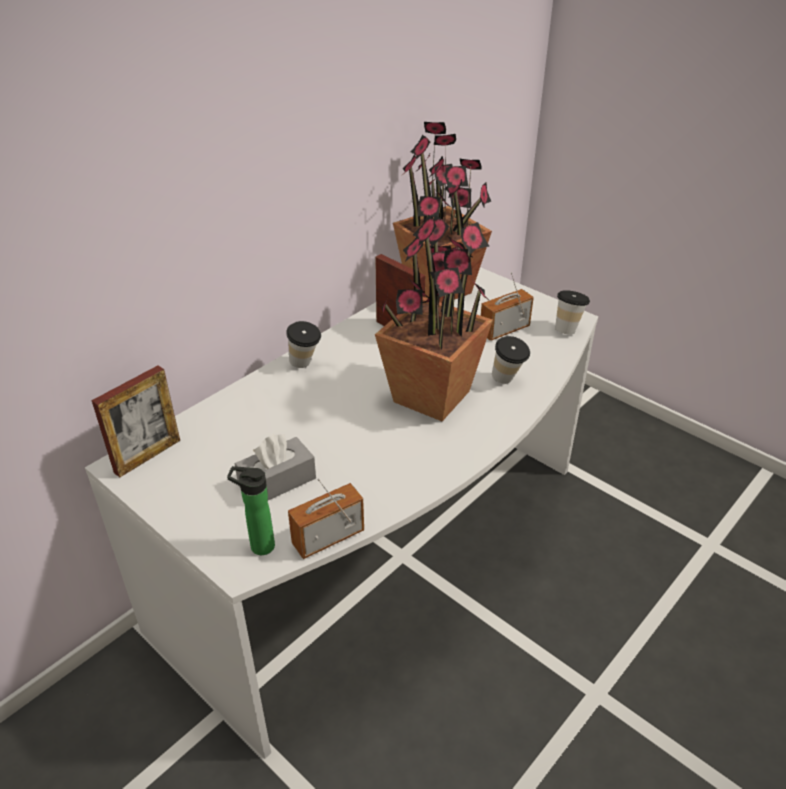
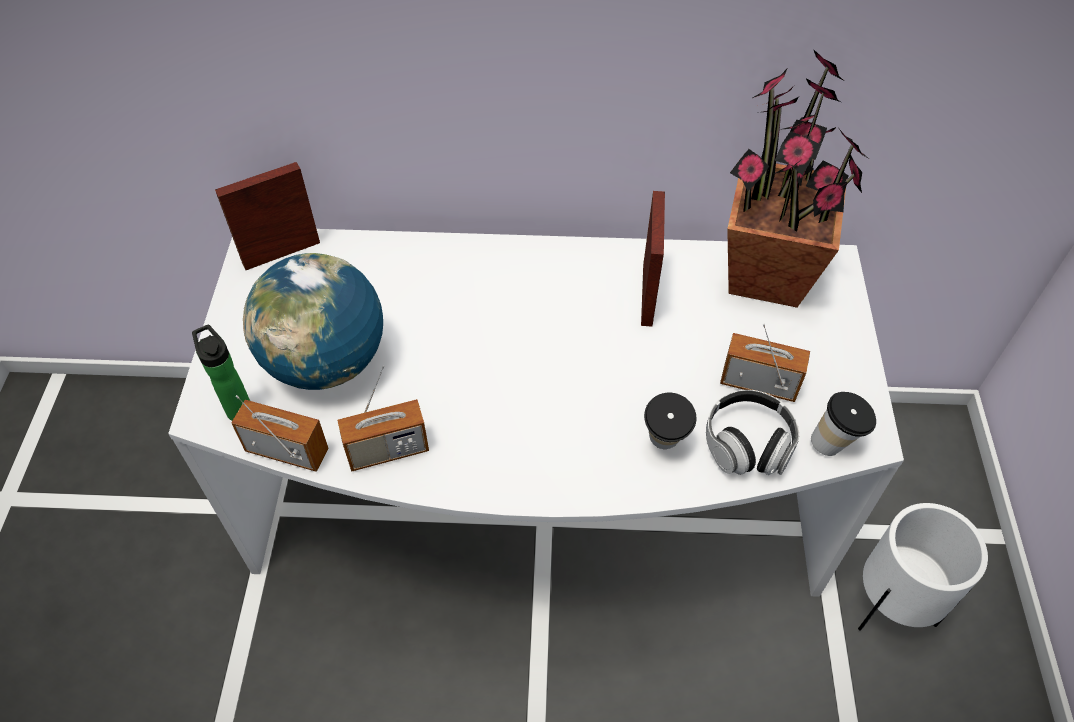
camera: 50 degrees right, 15 degrees up
picture frame [92,365,180,478] -> picture frame turned 150 degrees clockwise [215,162,320,270]
grey tissue box [235,434,316,500] -> globe [243,253,383,390]
cup [286,321,321,368] -> none
potted plant [375,215,493,421] -> none
none -> radio [337,365,429,471]
none -> headphones [706,390,799,475]
none -> white planter [858,503,988,631]

